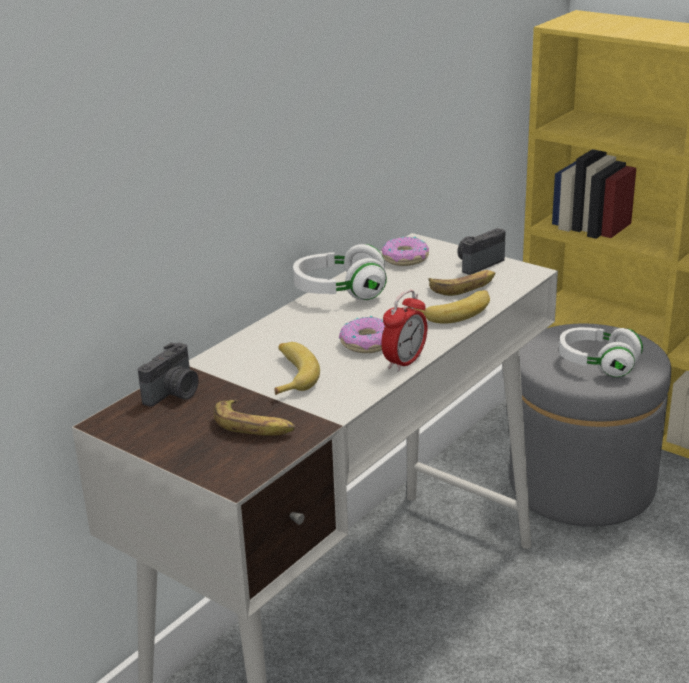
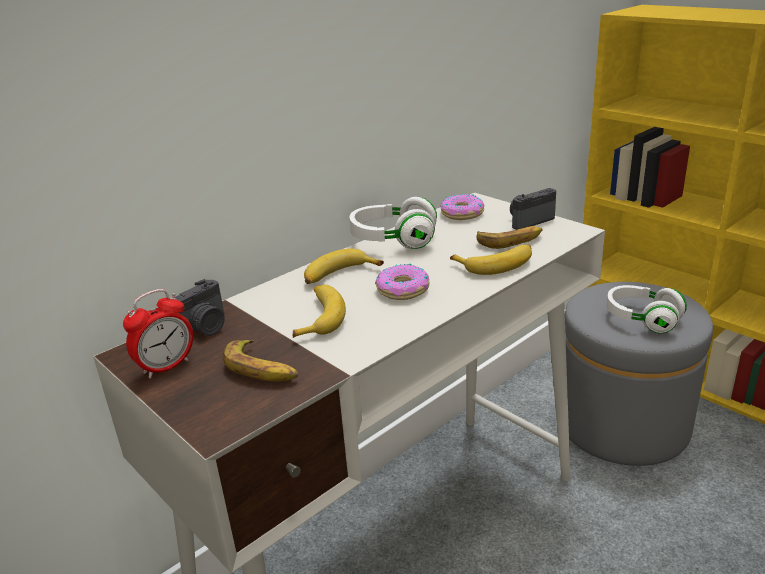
camera: 10 degrees right, 0 degrees up
alarm clock [381,290,428,372] -> alarm clock moved to [123,289,193,379]
none -> banana [304,249,384,284]

